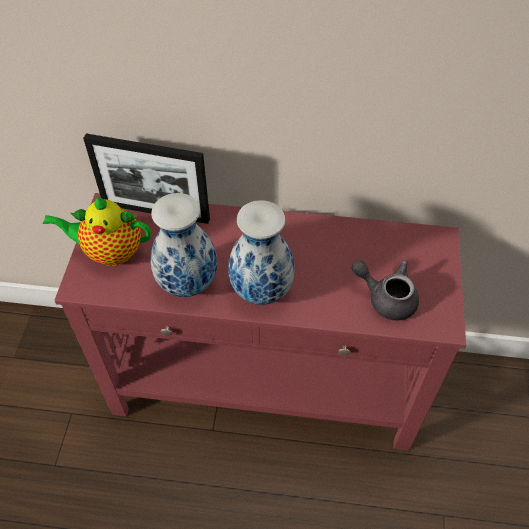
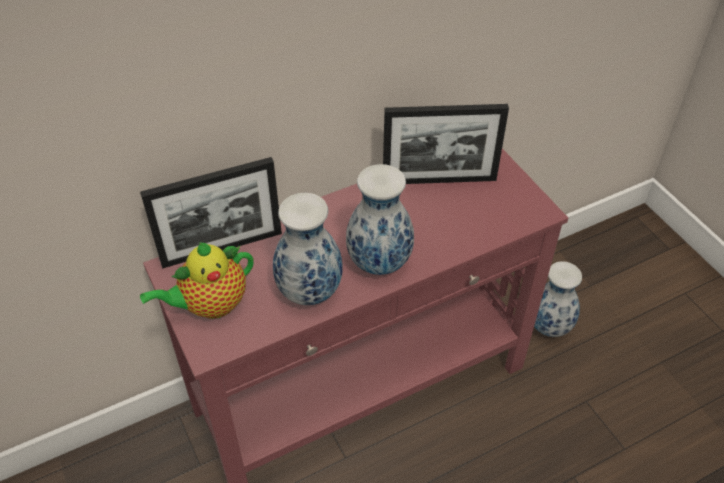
camera: 35 degrees left, 5 degrees down
grey teapot [352,260,419,320] -> none
none -> picture frame [383,104,509,184]
none -> vase [534,261,582,337]

